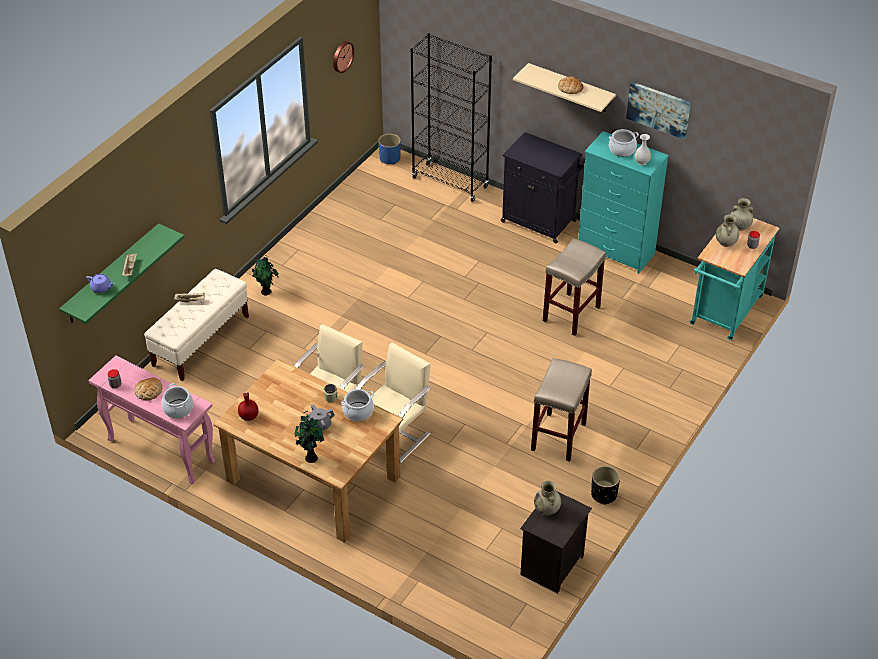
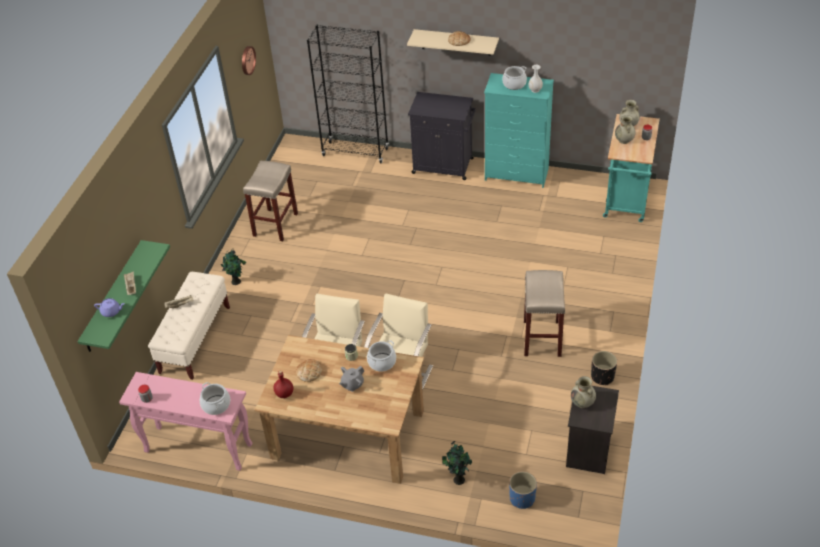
camera: 15 degrees left, 0 degrees up
bread [134,378,162,400] -> bread moved to [296,359,322,382]
potted plant [294,411,324,463] -> potted plant moved to [442,441,472,485]
blue planter [378,134,401,165] -> blue planter moved to [509,471,537,509]
beige stool [543,238,606,336] -> beige stool moved to [243,161,298,241]
picture [626,82,691,139] -> none

